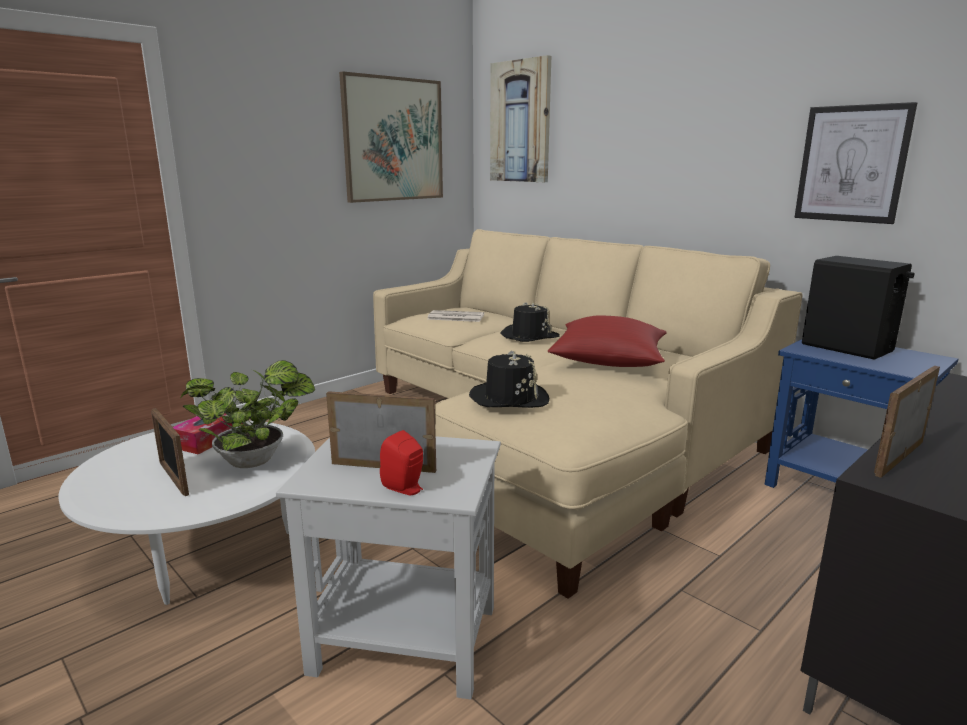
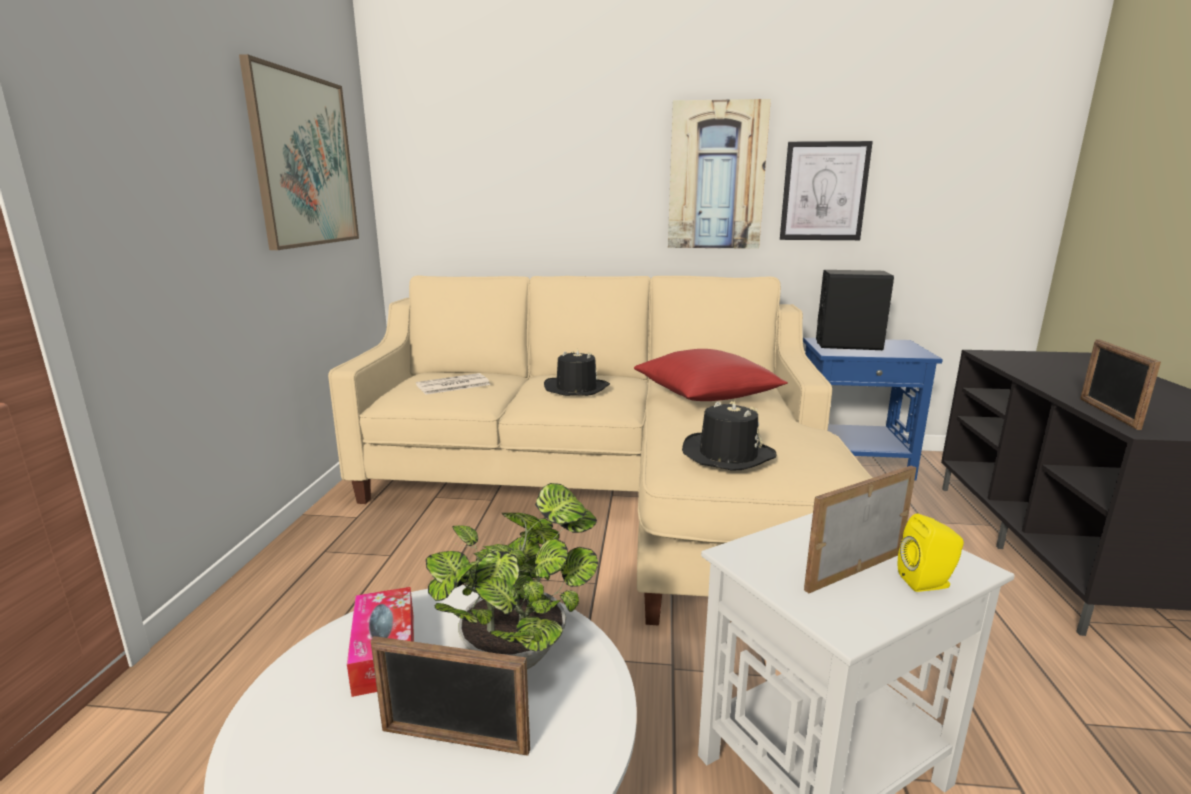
camera: 40 degrees left, 0 degrees up
red speaker [380,430,423,495] -> yellow speaker [898,514,964,592]
picture [490,55,551,182] -> picture moved to [668,99,771,249]

